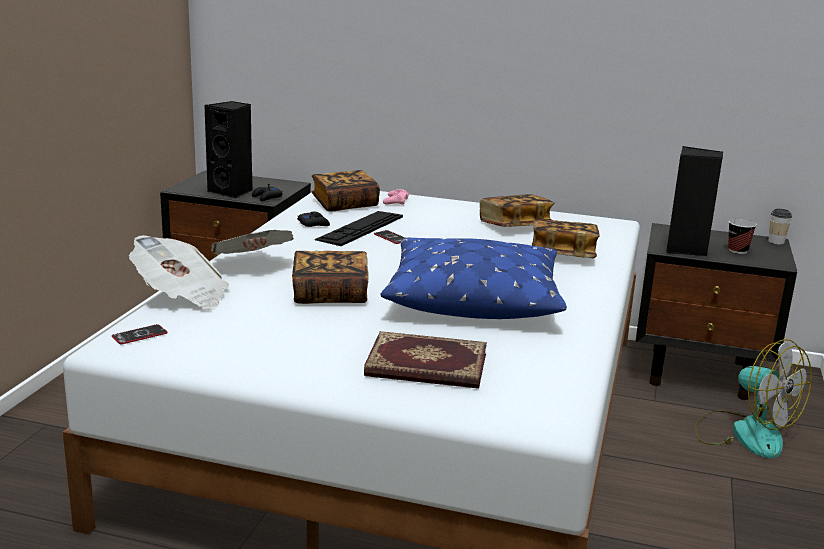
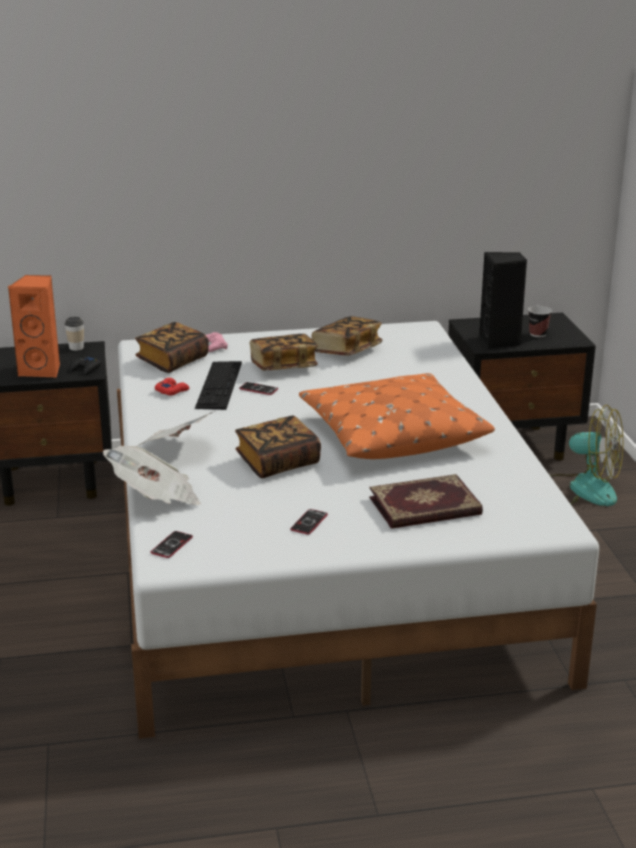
camera: 25 degrees left, 5 degrees up
black speaker [204,101,253,199] -> orange speaker [8,275,60,378]
black game controller [297,212,330,227] -> red game controller [155,378,189,396]
blue pillow [380,238,567,319] -> orange pillow [299,373,495,459]
book [532,219,600,258] -> book moved to [250,334,318,370]
cup [769,209,792,244] -> cup moved to [65,317,84,351]
none -> phone [290,509,328,535]

